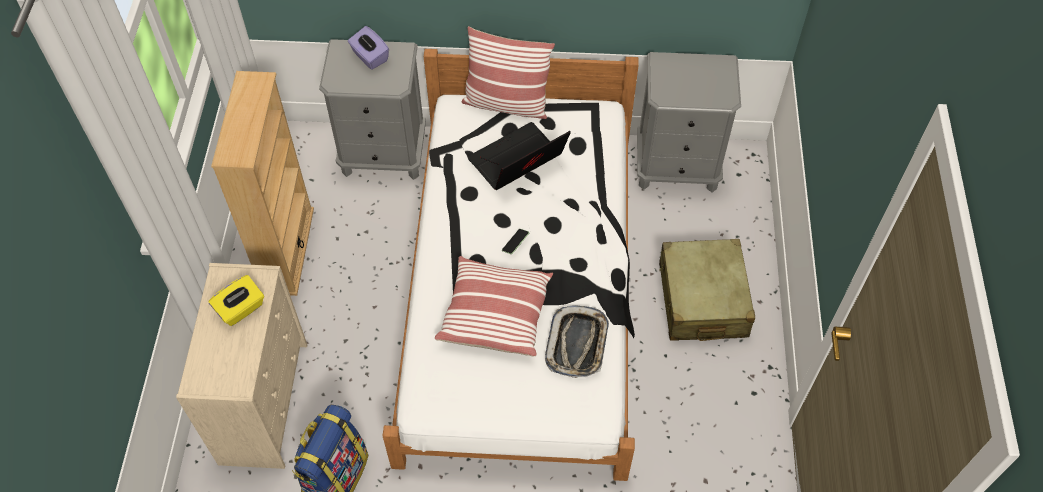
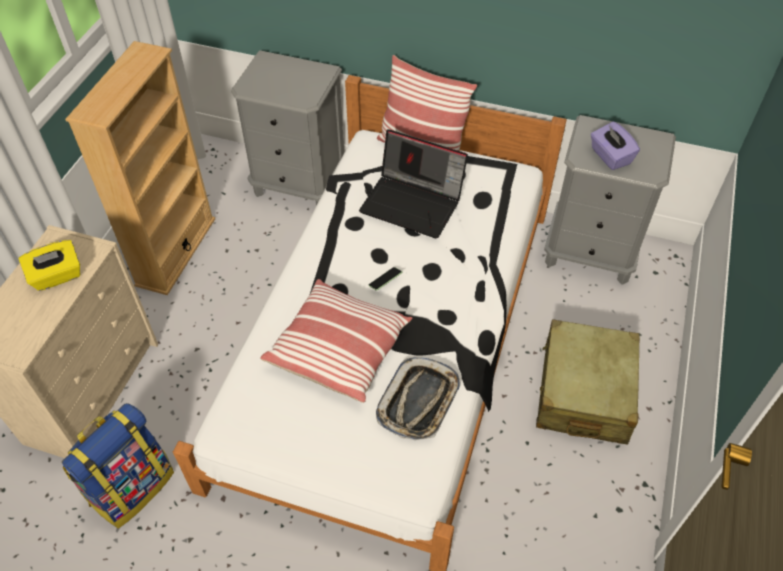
camera: 15 degrees right, 5 degrees down
purple tissue box [348,26,389,70] -> purple tissue box moved to [591,121,640,170]
laptop [468,122,571,190] -> laptop turned 135 degrees counterclockwise [359,129,468,238]

